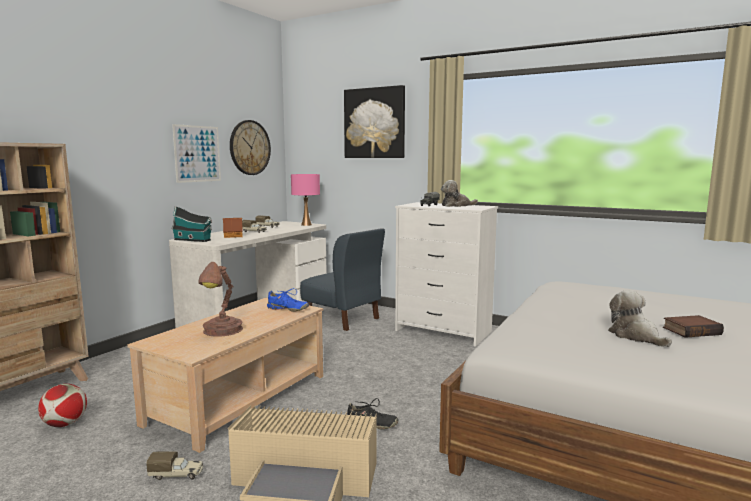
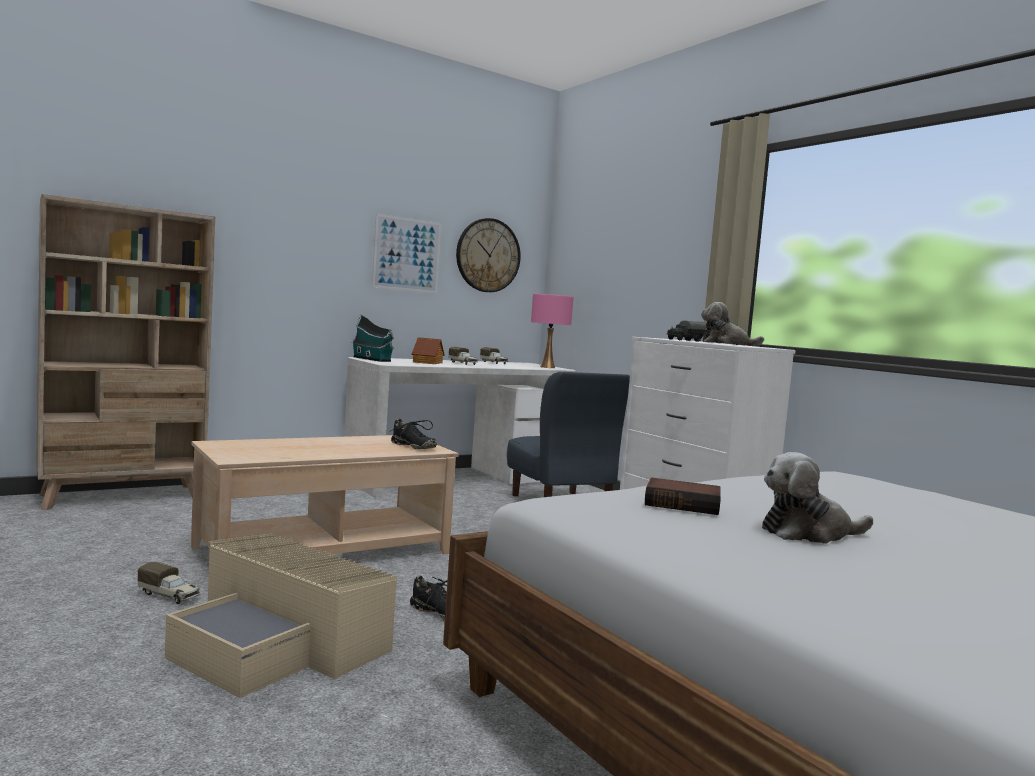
camera: 25 degrees right, 5 degrees down
football [38,384,87,427] -> none
brown table lamp [198,262,243,337] -> none
blue shoe [267,288,309,312] -> black shoe [391,419,437,449]
picture [344,85,405,158] -> none
plush toy [608,290,672,347] -> plush toy turned 105 degrees counterclockwise [762,452,873,544]
book [663,315,724,338] -> book moved to [645,477,721,515]

